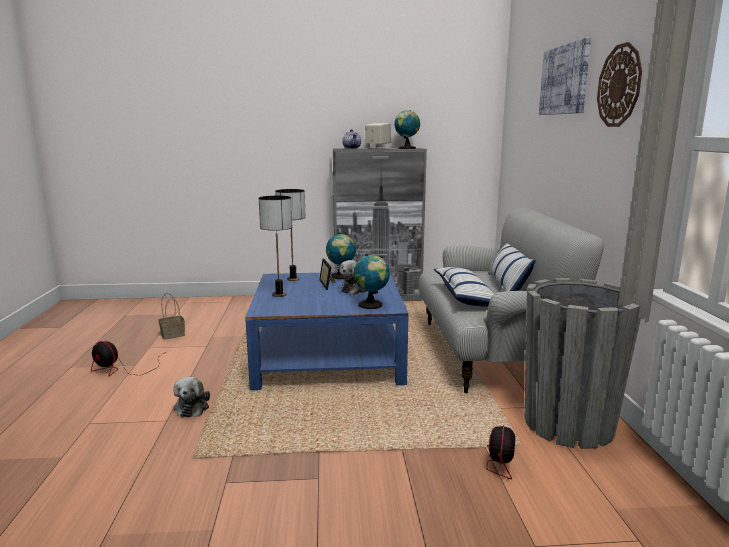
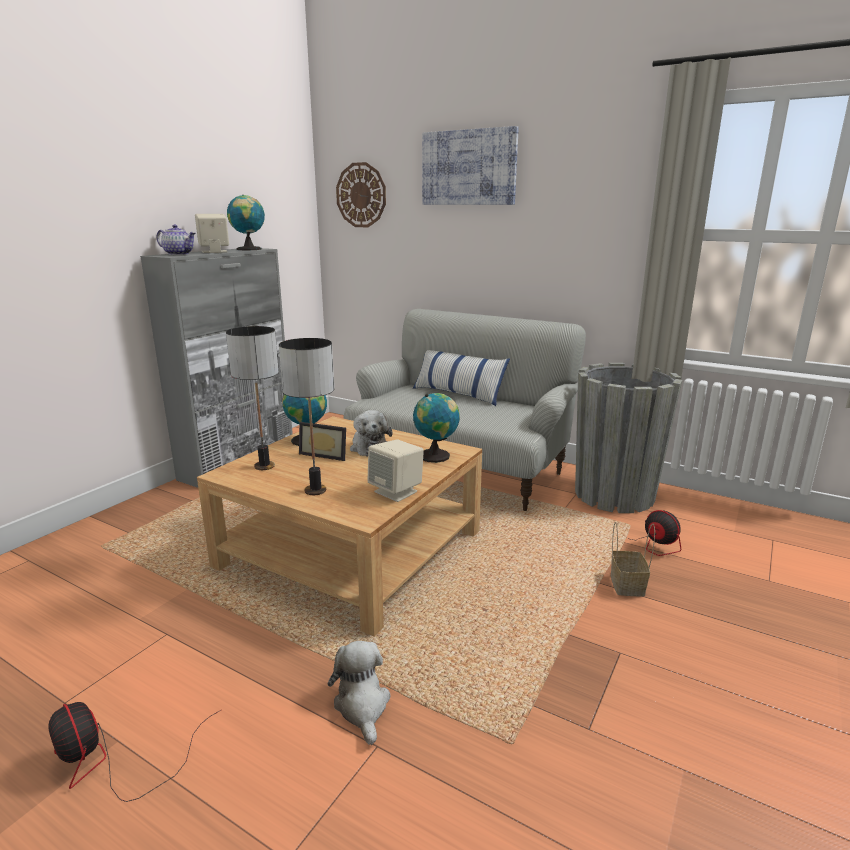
camera: 55 degrees left, 5 degrees up
fan [91,341,166,376] -> fan turned 75 degrees clockwise [48,702,221,802]
basket [158,293,185,340] -> basket moved to [611,522,655,596]
plush toy [173,377,210,418] -> plush toy turned 135 degrees counterclockwise [328,641,390,745]
blue coffee table [245,272,409,390] -> beige coffee table [197,416,482,636]
pillow [434,267,494,307] -> none
wall clock [597,42,642,127] -> wall clock moved to [336,162,386,227]
none -> beige speaker [367,440,424,502]

